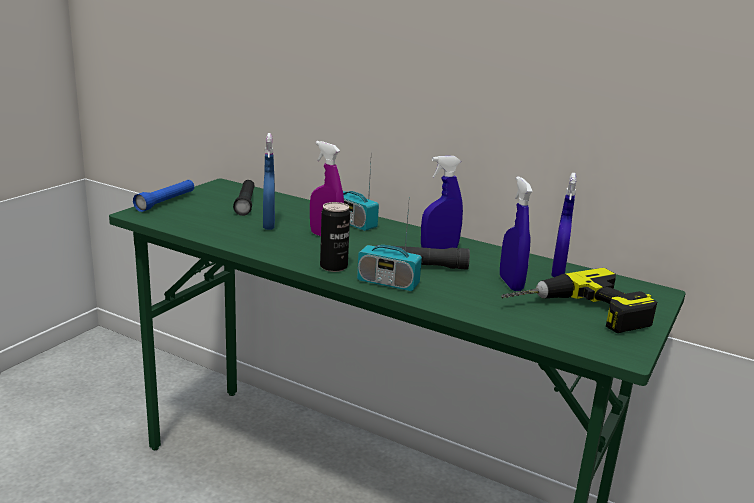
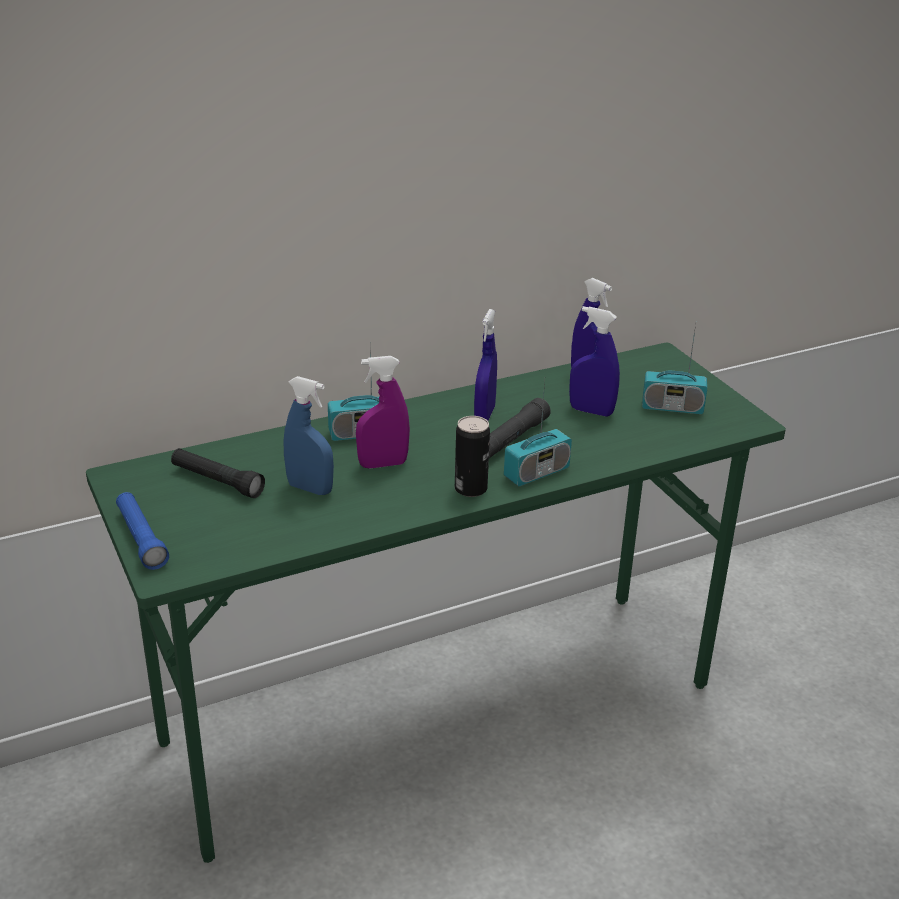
camera: 55 degrees left, 10 degrees up
power drill [501,268,657,333] -> radio [642,324,707,414]

